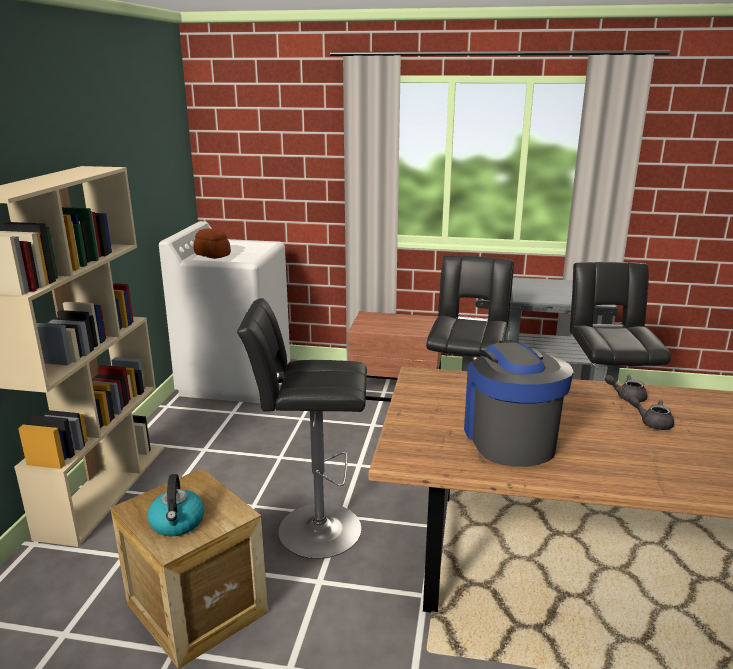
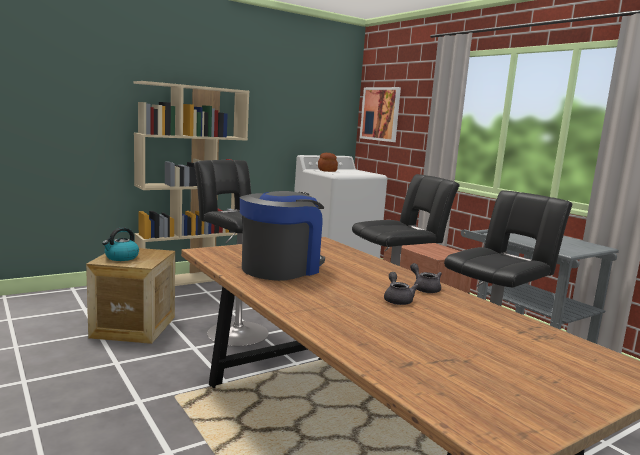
camera: 45 degrees right, 10 degrees down
none -> picture [360,87,401,142]

